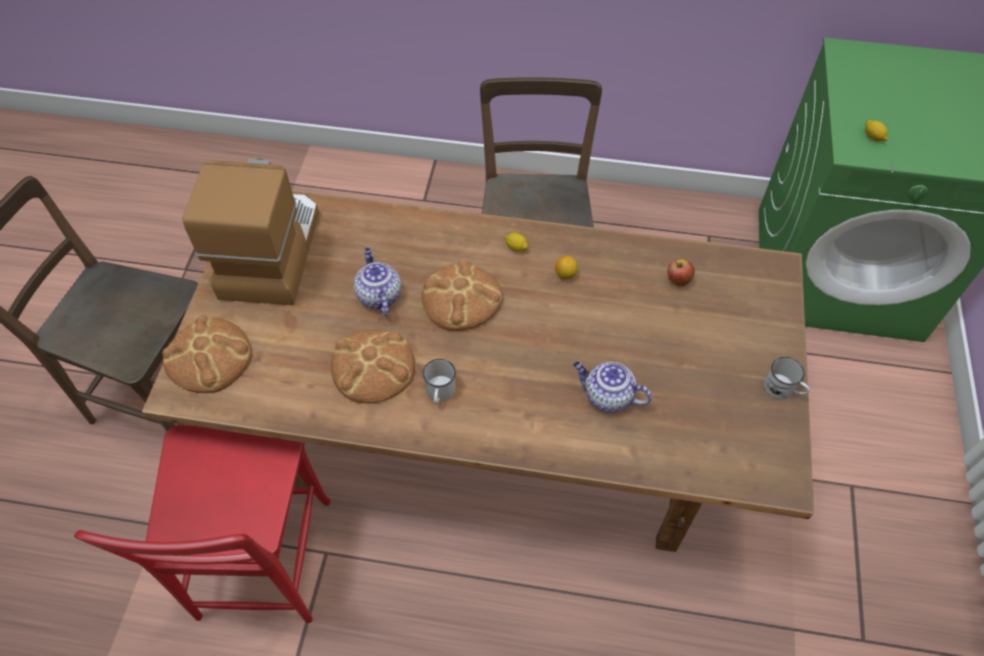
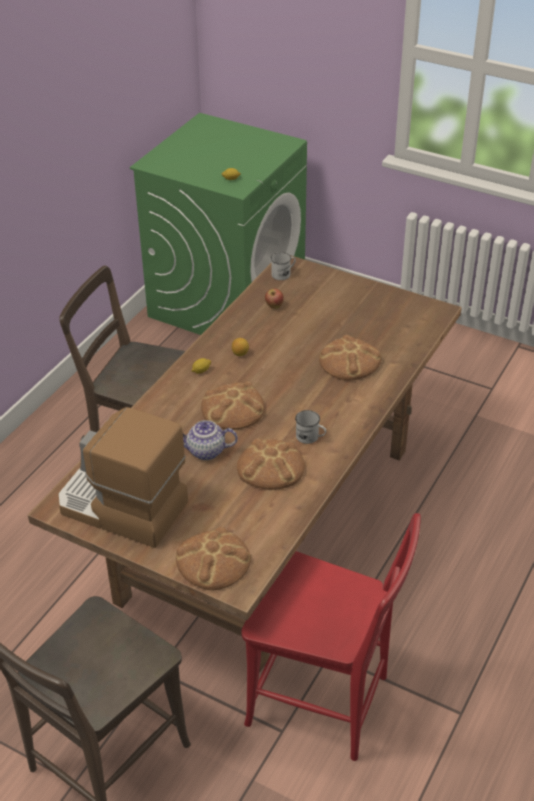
camera: 70 degrees left, 15 degrees down
teapot [573,362,652,413] -> bread [319,335,382,381]
white mug [764,357,810,399] -> white mug moved to [271,252,296,280]

